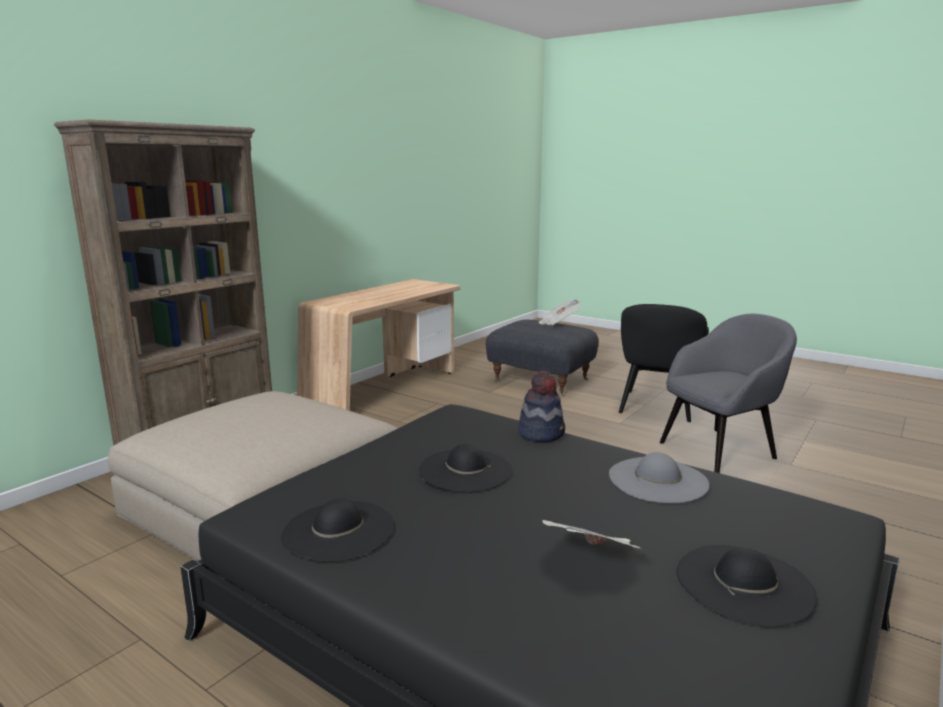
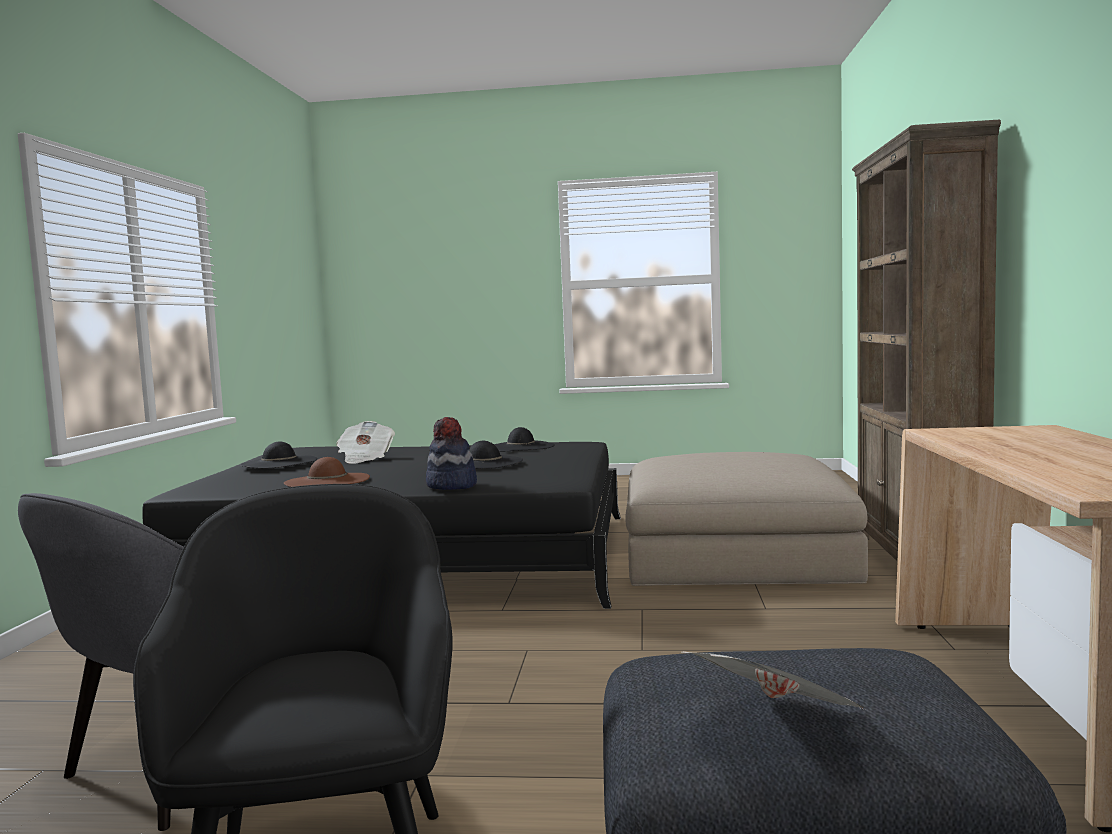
camera: 150 degrees right, 10 degrees down
grey hat [609,452,710,503] -> brown hat [284,457,370,487]

